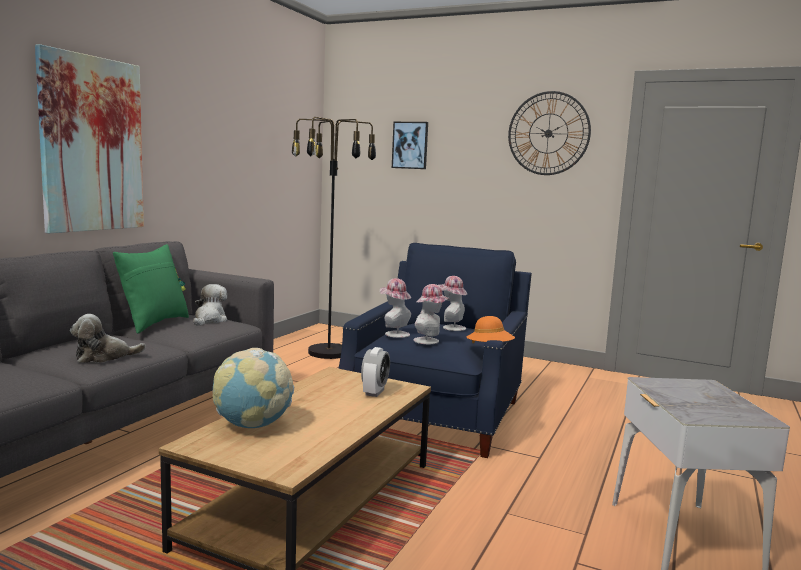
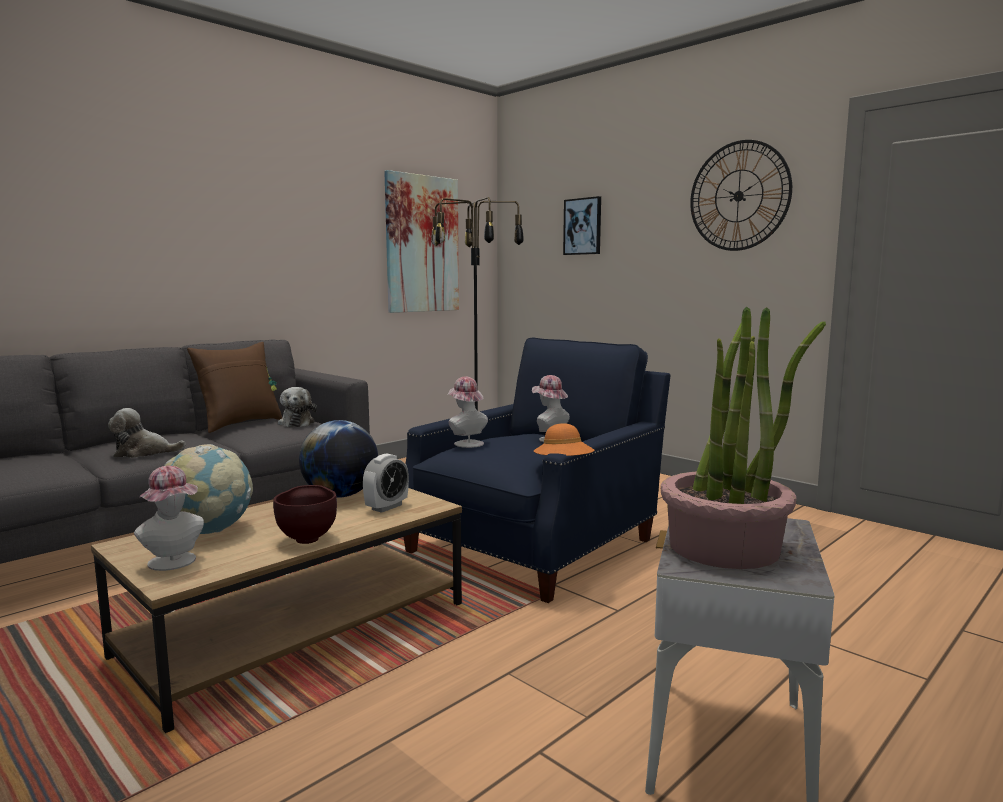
camera: 20 degrees right, 0 degrees up
picture [35,44,144,233] -> picture moved to [384,170,459,313]
green pillow [113,244,189,334] -> brown pillow [187,342,282,433]
plush toy [193,284,227,326] -> plush toy turned 135 degrees clockwise [278,387,317,427]
hat [413,284,450,344] -> hat moved to [134,466,204,571]
none -> brown bowl [273,485,337,544]
none -> globe [299,420,378,498]
none -> potted plant [661,307,826,569]

